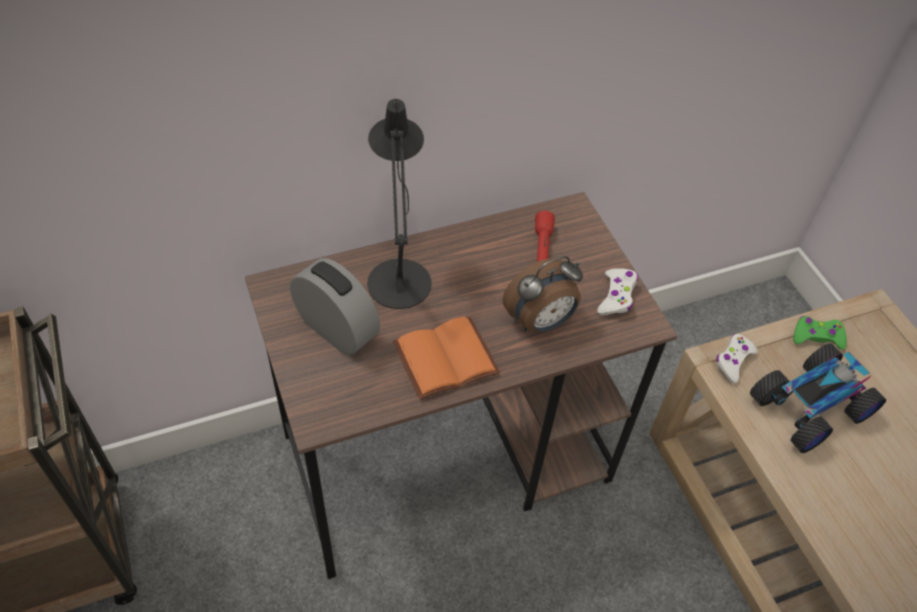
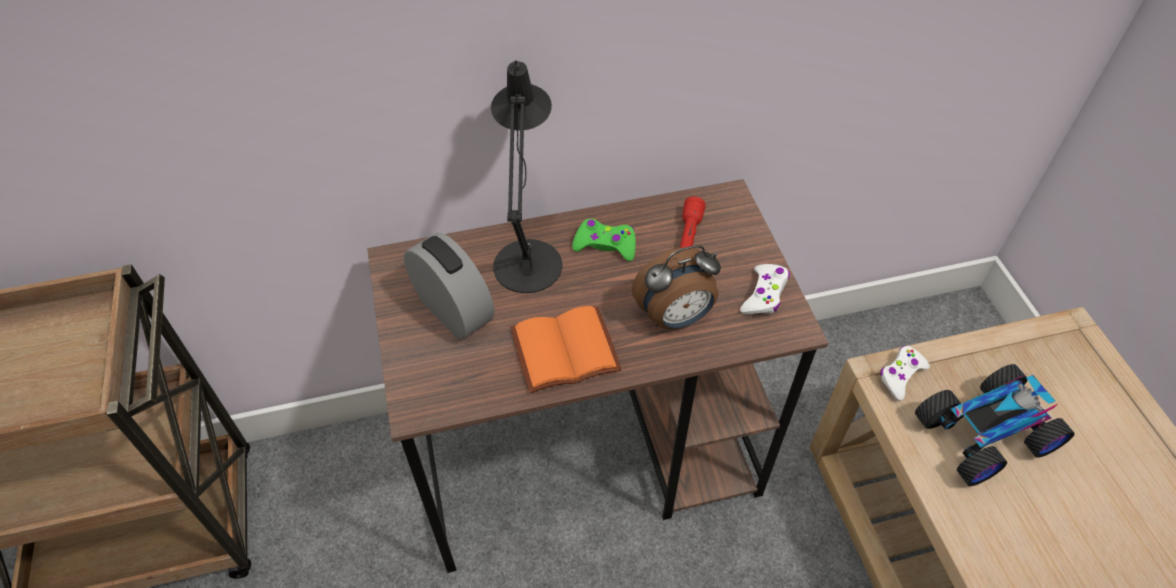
camera: 10 degrees right, 0 degrees up
green game controller [793,316,847,350] -> green game controller moved to [572,218,636,261]

